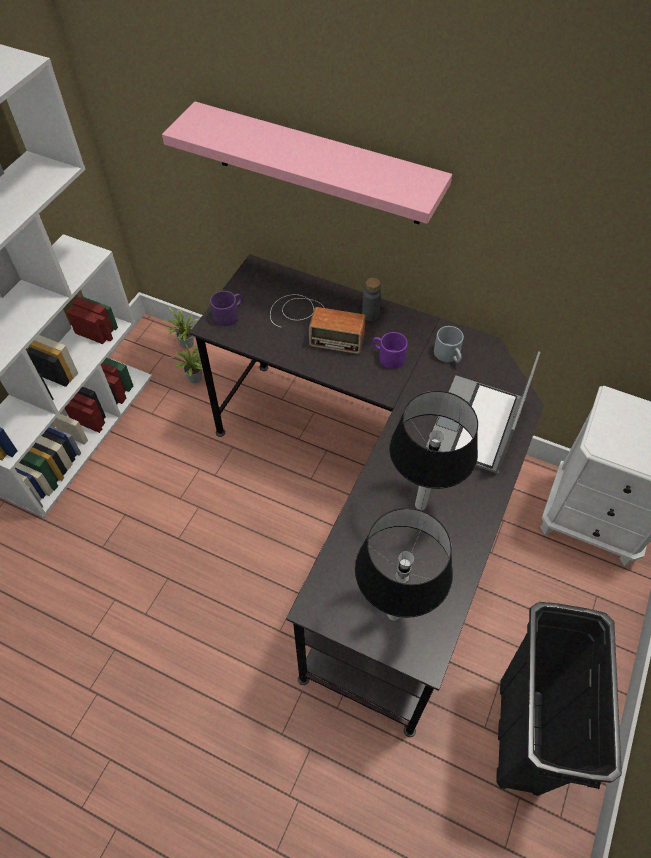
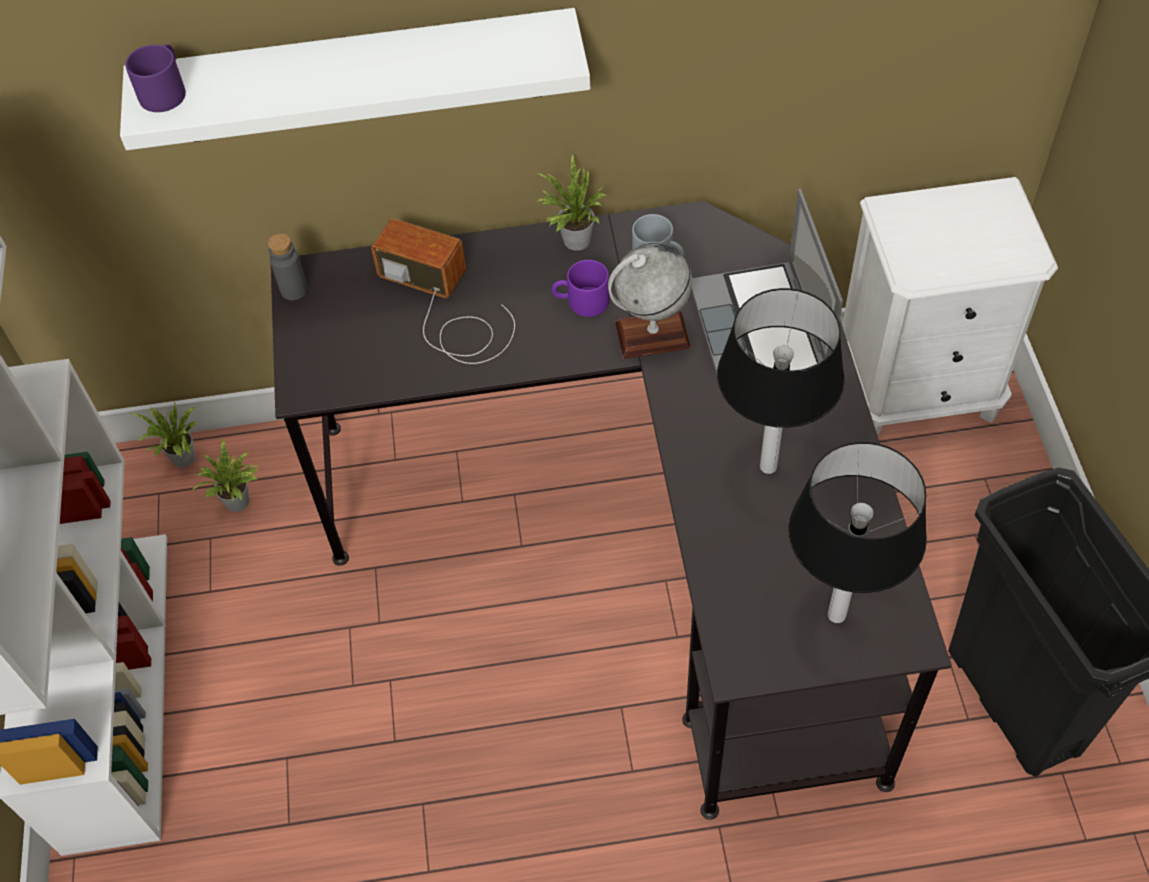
camera: 30 degrees left, 0 degrees up
pink shelf [162,102,452,224] -> white shelf [120,8,590,150]
purple mug [210,291,242,326] -> purple mug moved to [125,44,186,112]
radio [270,294,366,354] -> radio turned 135 degrees counterclockwise [371,218,515,364]
grey bottle [362,278,381,321] -> grey bottle moved to [267,233,308,300]
none -> potted plant [536,154,606,251]
none -> globe [608,243,692,359]

